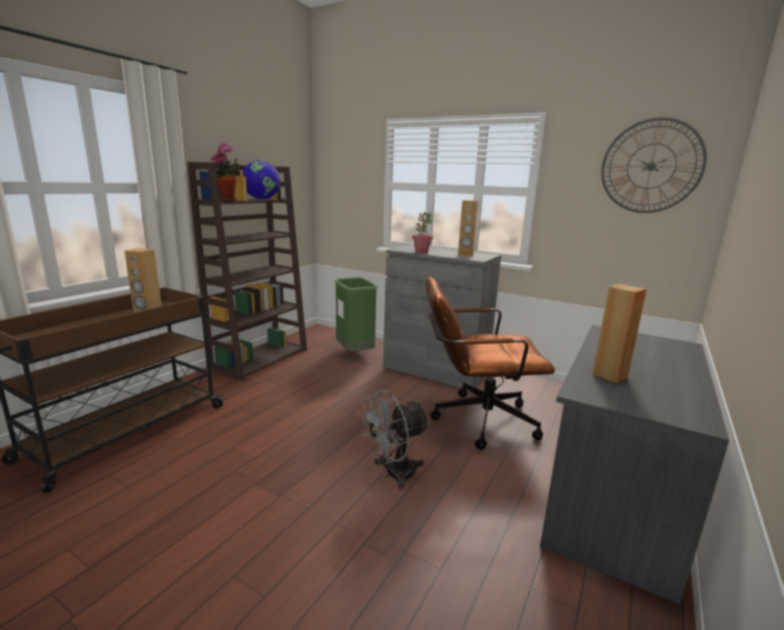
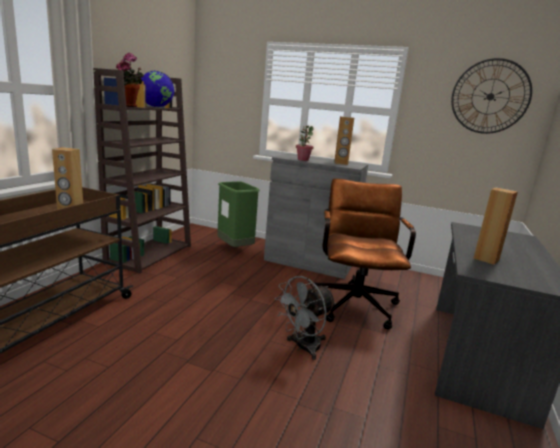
camera: 10 degrees left, 0 degrees up
brown office chair [426,277,555,450] -> brown office chair turned 105 degrees clockwise [314,178,416,330]

